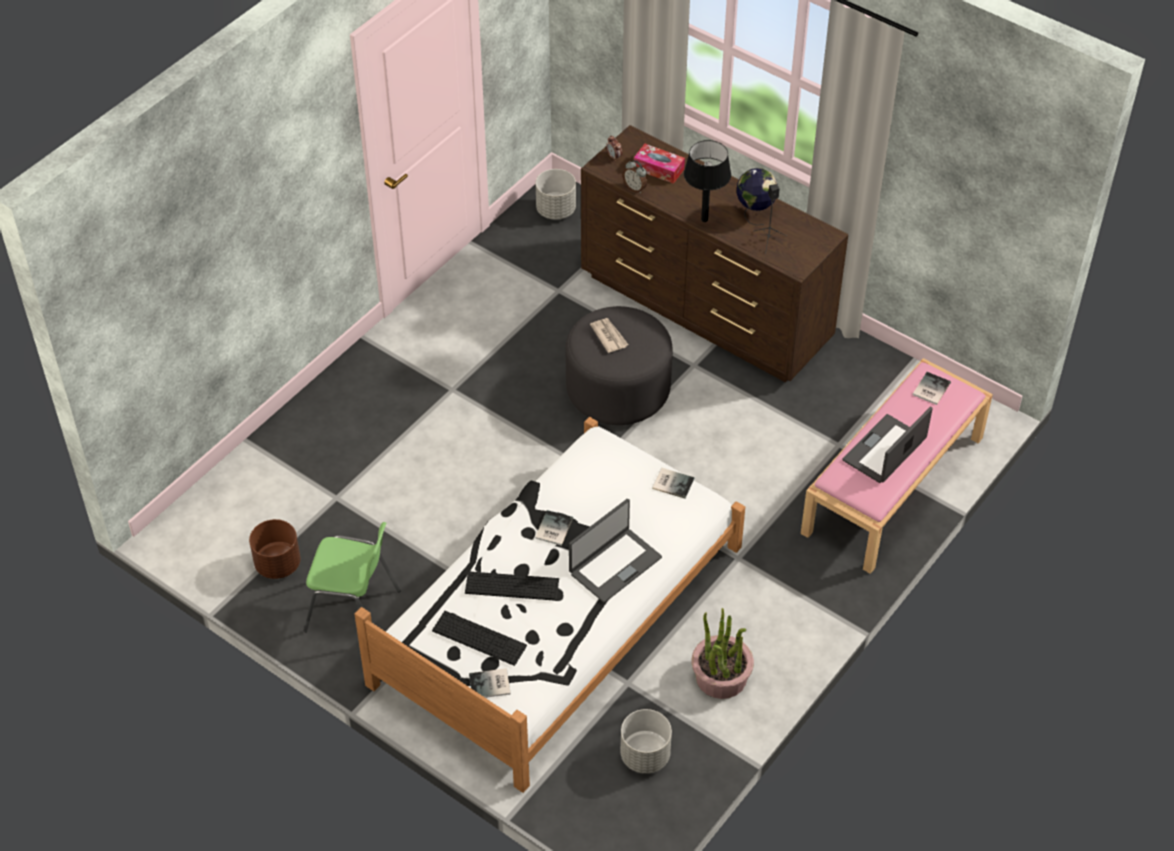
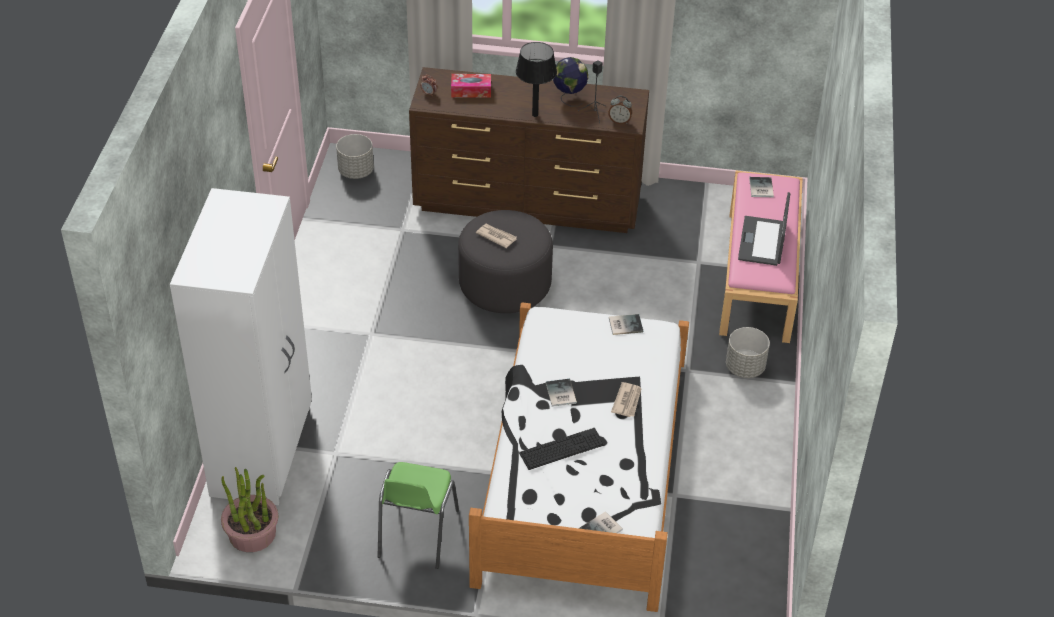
camera: 30 degrees left, 5 degrees down
brown planter [249,519,301,579] -> none
green chair [304,522,401,633] -> green chair turned 120 degrees clockwise [378,462,459,569]
keyboard [432,611,527,666] -> none
laptop [569,499,662,603] -> newspaper [611,382,642,417]
grey planter [621,709,672,774] -> grey planter moved to [726,327,770,378]
alarm clock [623,160,647,193] -> alarm clock moved to [608,96,632,124]
potted plant [691,608,754,699] -> potted plant moved to [221,467,278,552]
none -> white wardrobe [170,188,312,506]

